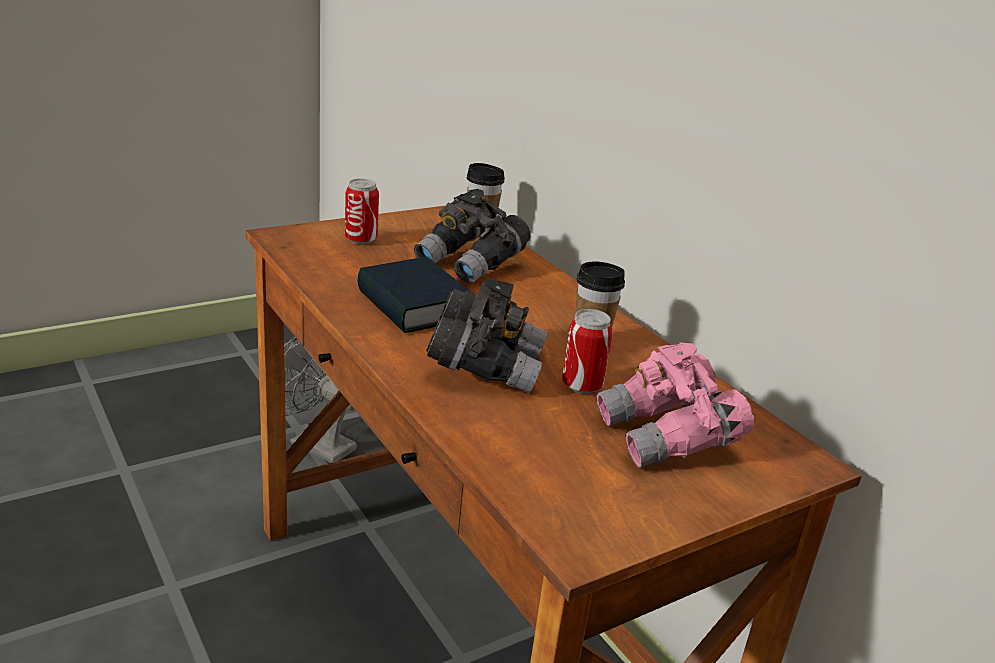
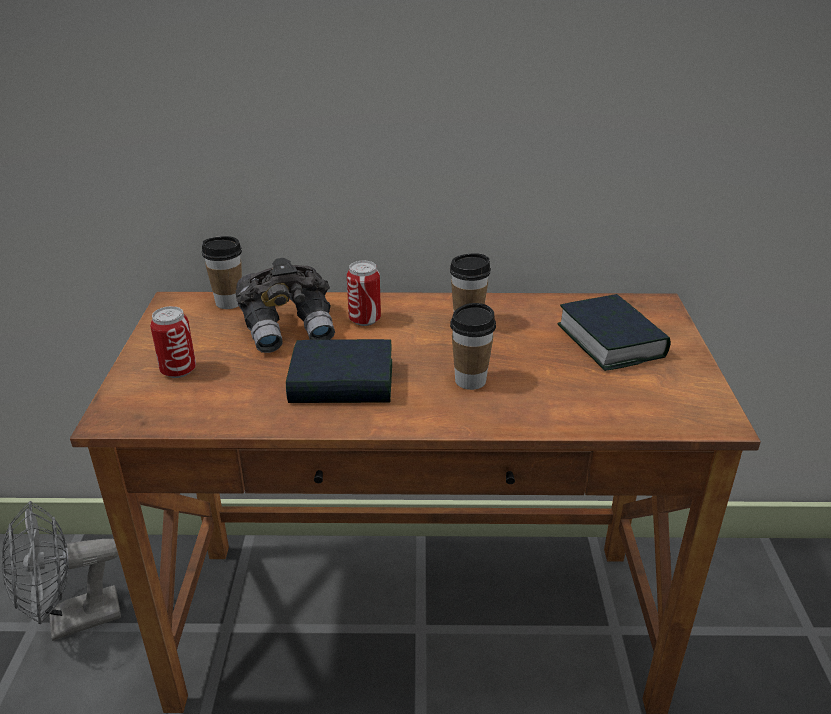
camera: 55 degrees left, 5 degrees up
grey binoculars [426,278,547,393] -> cup [450,303,496,390]
can [562,309,613,394] -> can moved to [347,261,381,326]
pink binoculars [596,342,754,468] -> book [558,294,670,371]

